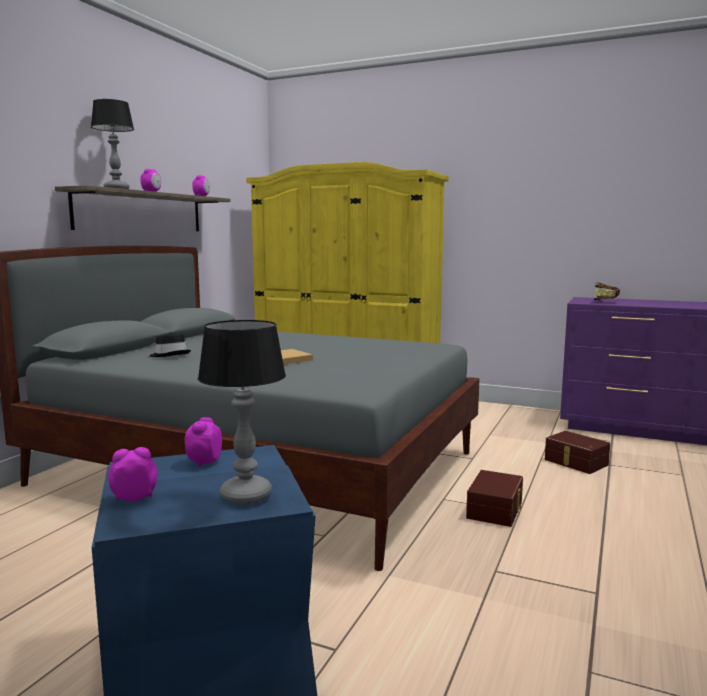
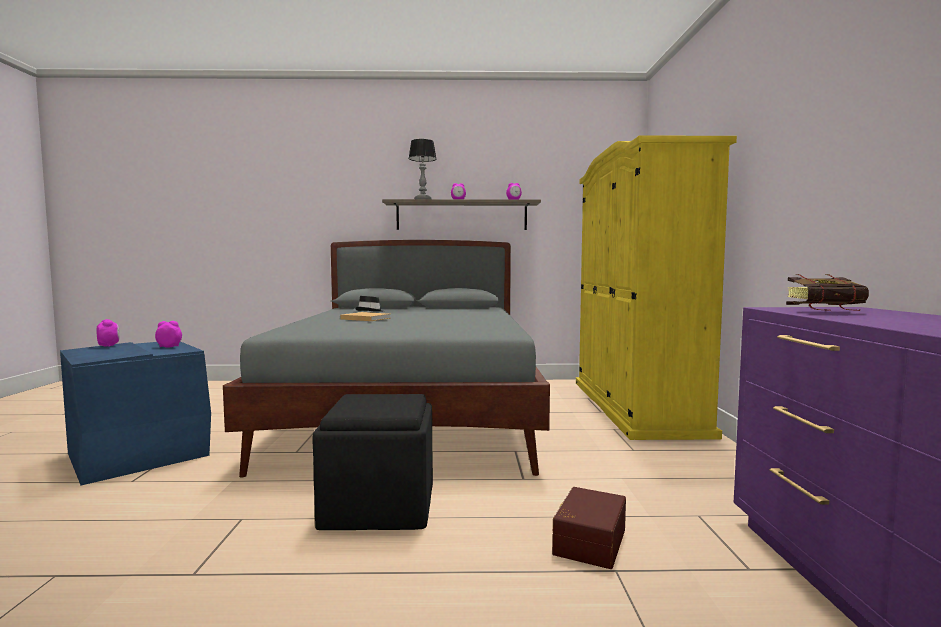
camera: 65 degrees right, 5 degrees down
table lamp [198,320,286,505] -> none
brown storage box [466,470,523,527] -> black ottoman [312,394,433,530]

